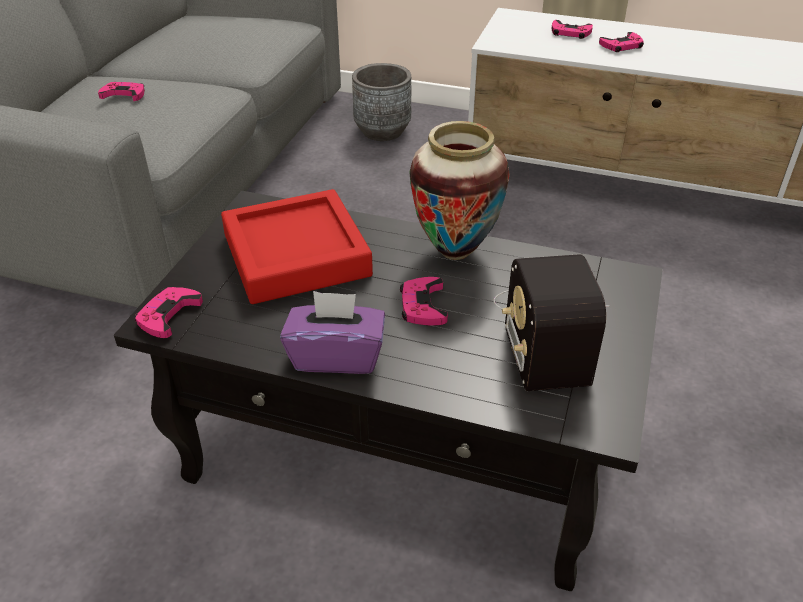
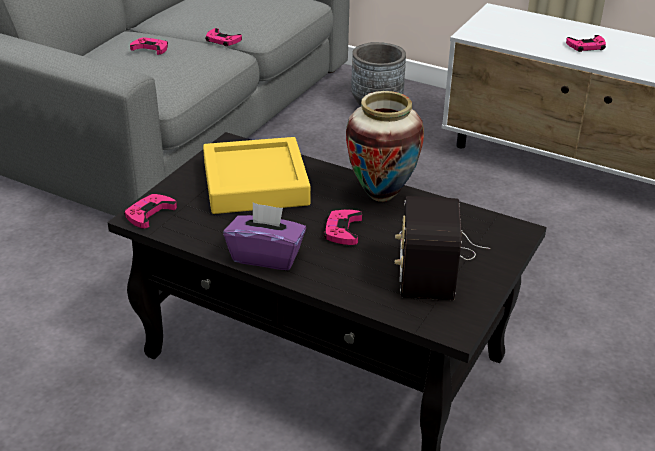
camera: 10 degrees right, 5 degrees down
red tray [221,189,373,304] -> yellow tray [203,137,311,214]
pink game controller [551,20,593,39] -> pink game controller moved to [205,28,242,46]

